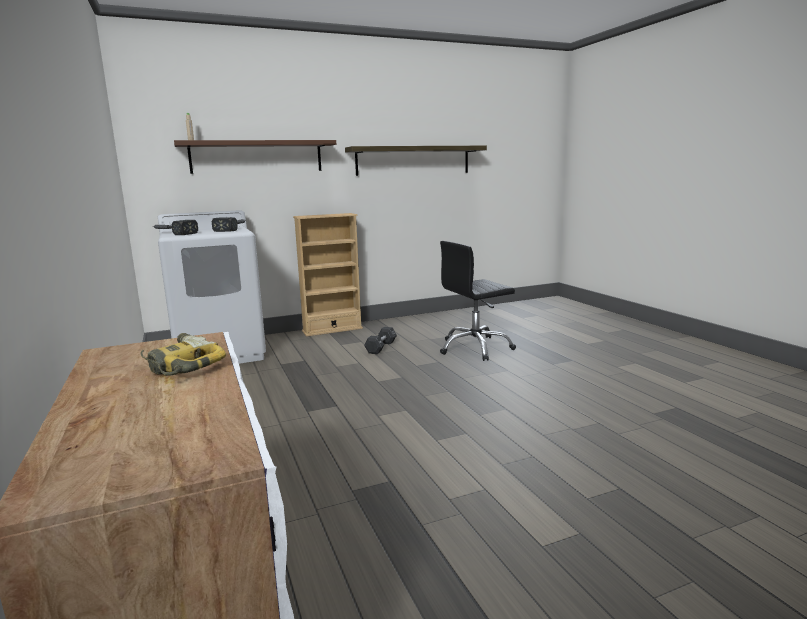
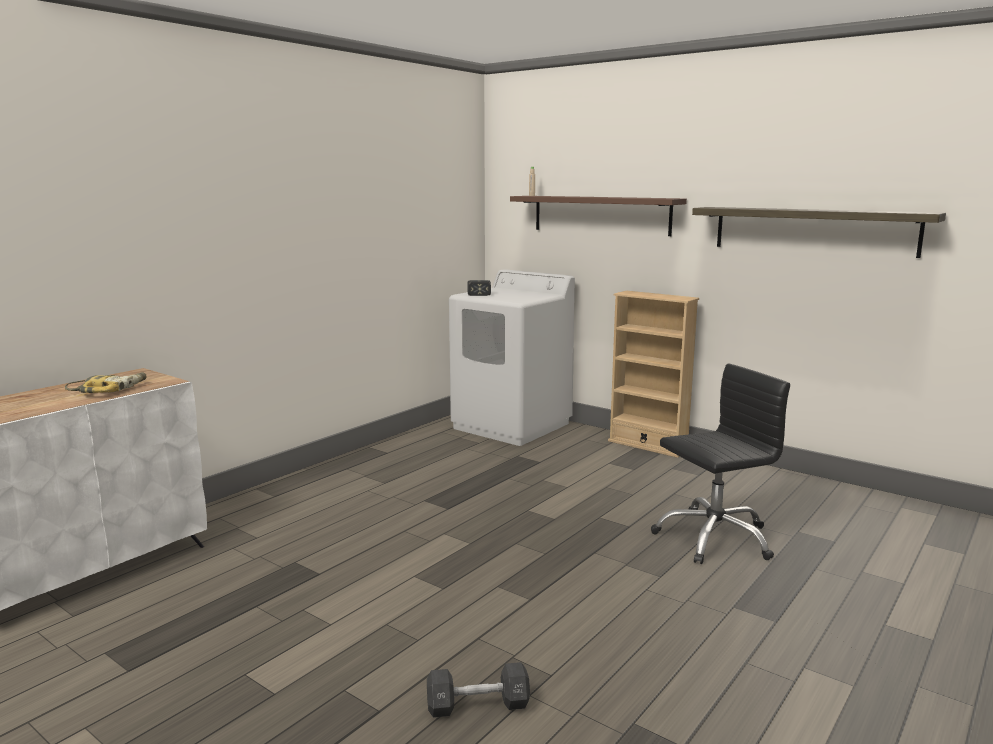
camera: 60 degrees right, 0 degrees up
hammer [212,217,245,232] -> none
black dumbbell [364,327,397,354] -> black dumbbell moved to [427,662,530,718]
black office chair [440,241,516,361] -> black office chair turned 120 degrees clockwise [651,364,790,564]

